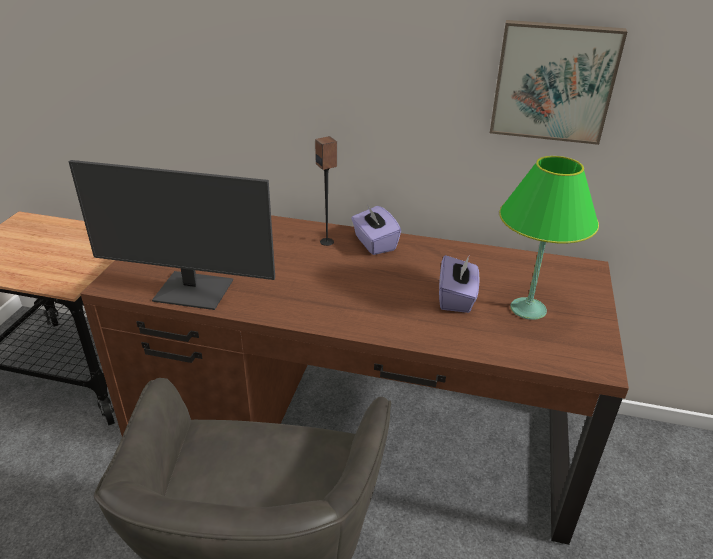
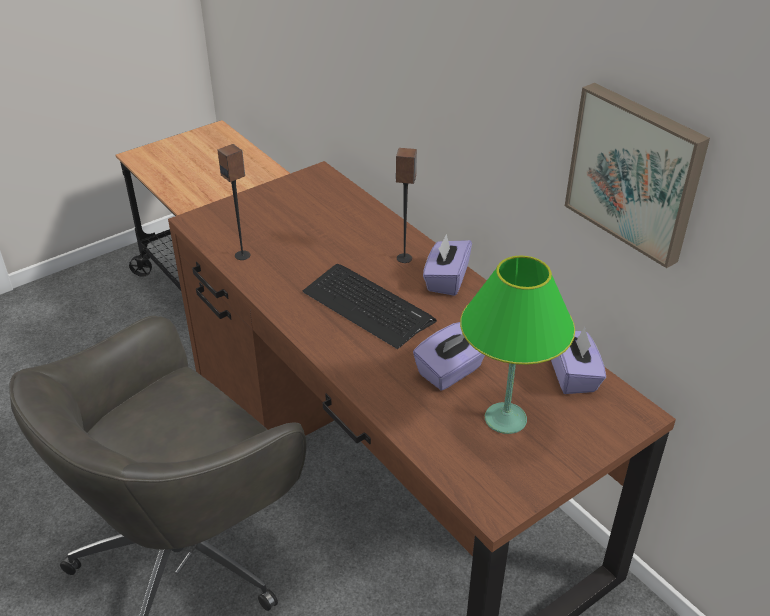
camera: 40 degrees right, 5 degrees up
monitor [69,160,275,310] -> speaker [217,144,251,260]
none -> keyboard [303,264,437,349]
none -> purple tissue box [551,327,606,394]

